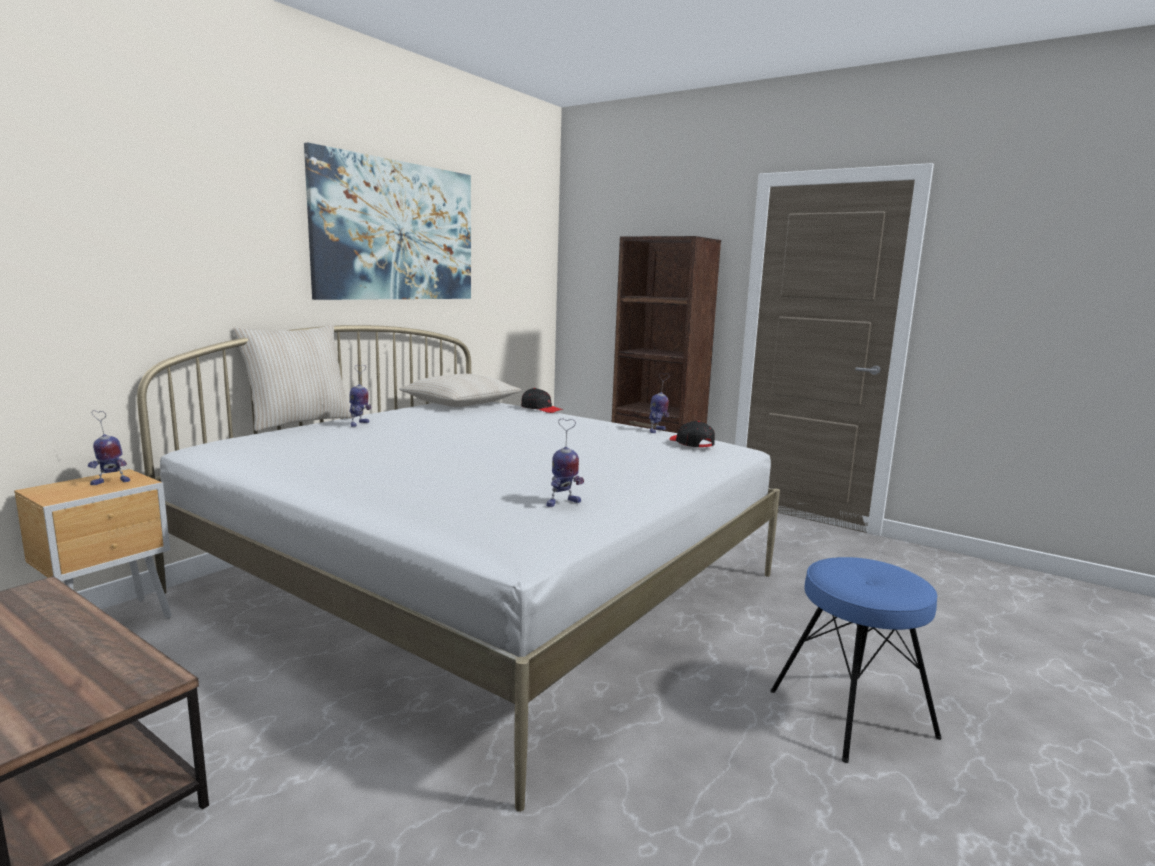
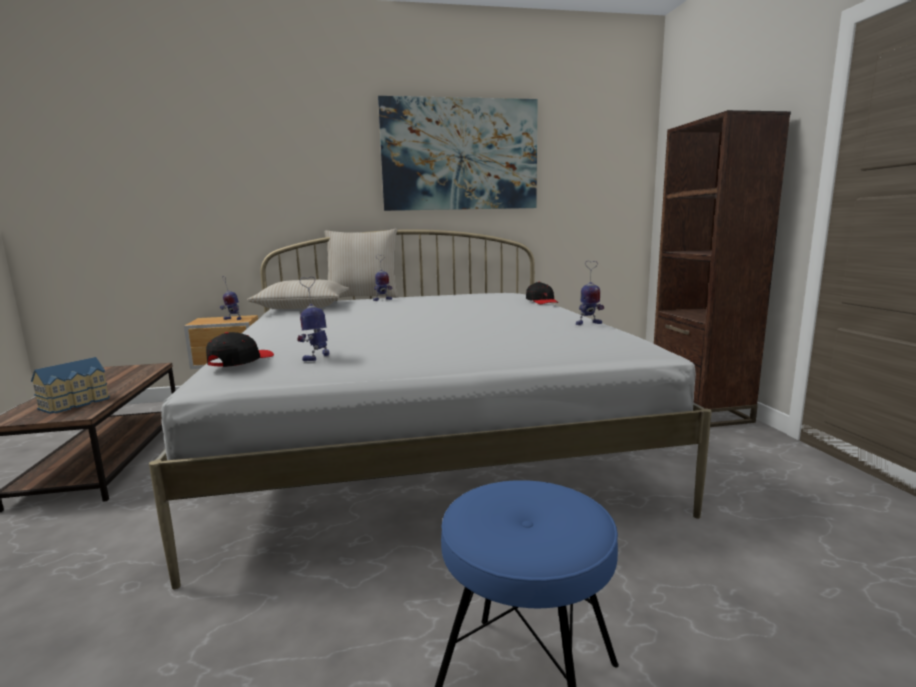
camera: 45 degrees right, 0 degrees up
beige pillow [399,374,521,407] -> beige pillow moved to [247,280,349,309]
toy robot [546,419,584,507] -> toy robot turned 105 degrees clockwise [297,277,329,361]
black cap [669,421,715,447] -> black cap moved to [206,332,274,367]
none -> toy house [31,357,110,414]

